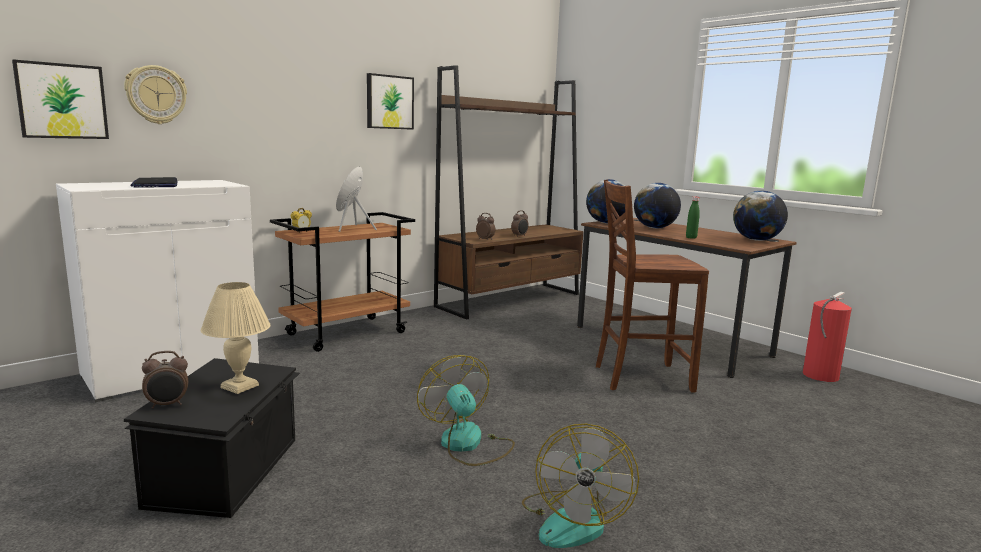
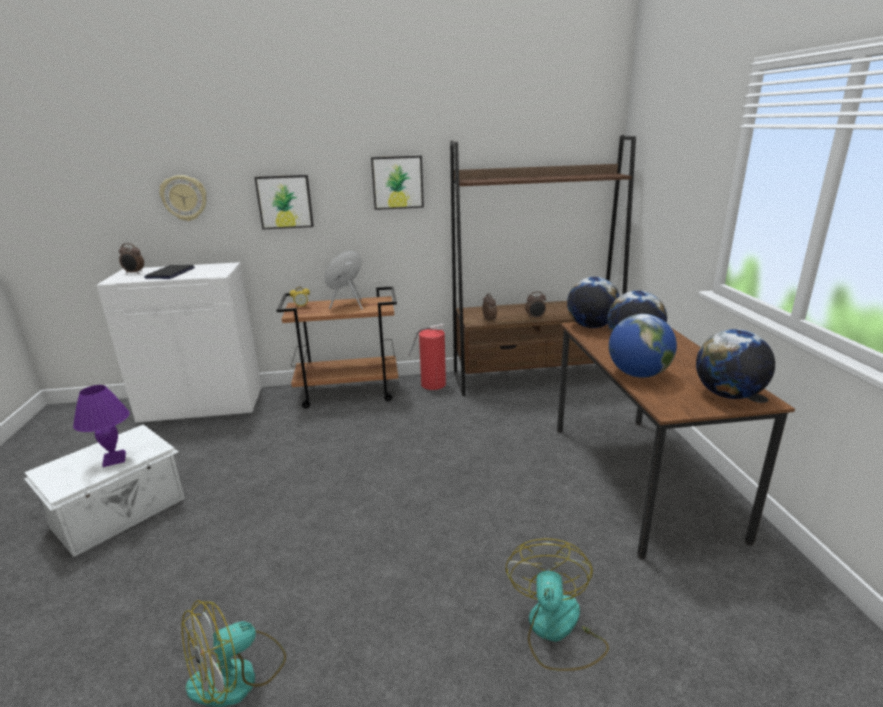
camera: 35 degrees right, 10 degrees up
picture [12,59,109,139] -> picture moved to [254,175,314,230]
black storage box [124,358,300,518] -> white storage box [24,424,185,557]
alarm clock [142,351,188,409] -> alarm clock moved to [119,243,144,274]
beige table lamp [201,282,271,394] -> purple table lamp [73,385,130,467]
fan [417,355,515,466] -> fan moved to [506,539,609,671]
brown chair [596,180,709,393] -> none
green bottle [686,197,700,239] -> globe [609,314,677,378]
fire extinguisher [803,292,852,382] -> fire extinguisher moved to [409,324,446,390]

